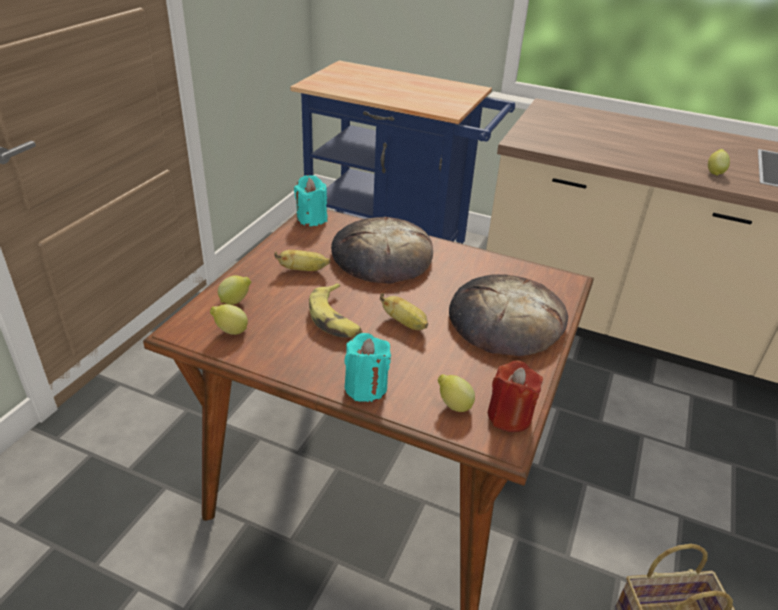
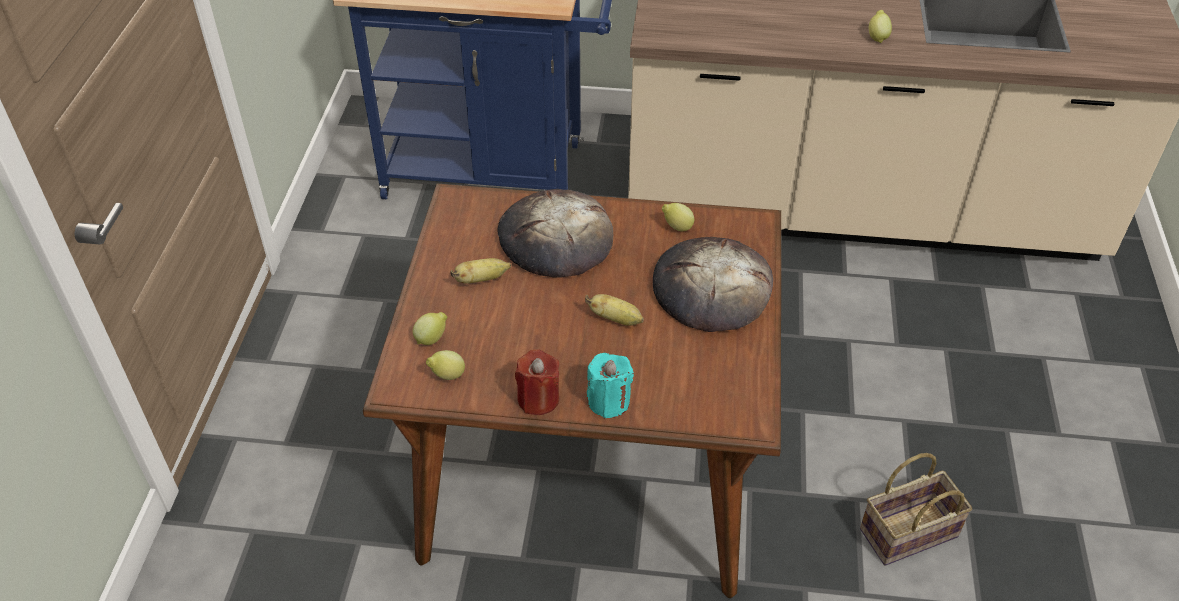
camera: 15 degrees left, 10 degrees up
turquoise candle [294,175,328,226] -> none
banana [309,283,362,338] -> none
lemon [438,374,475,412] -> lemon moved to [662,203,694,231]
red candle [487,360,543,432] -> red candle moved to [515,349,559,415]

